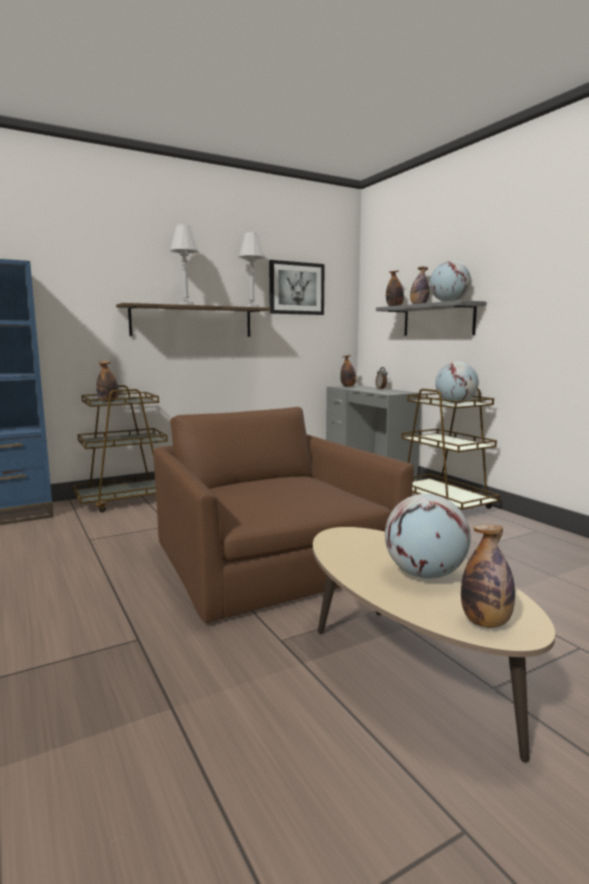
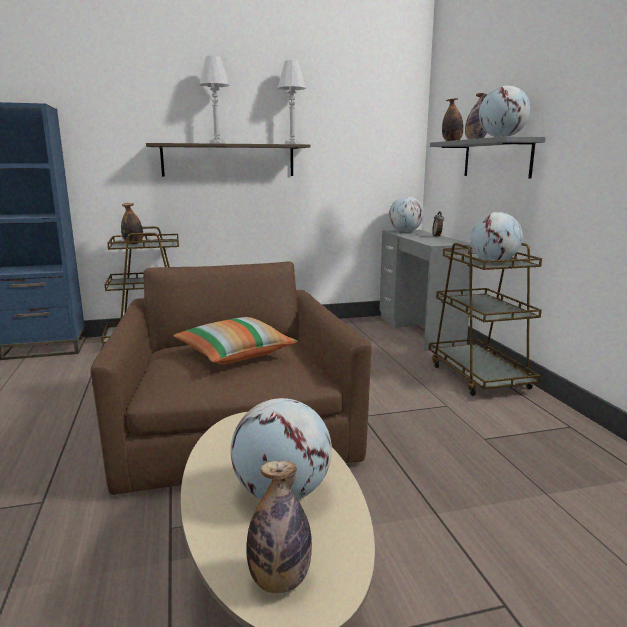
camera: 15 degrees right, 5 degrees up
picture [269,260,325,315] -> none
bottle [340,355,356,387] -> globe [389,196,424,232]
none -> pillow [173,317,298,364]

